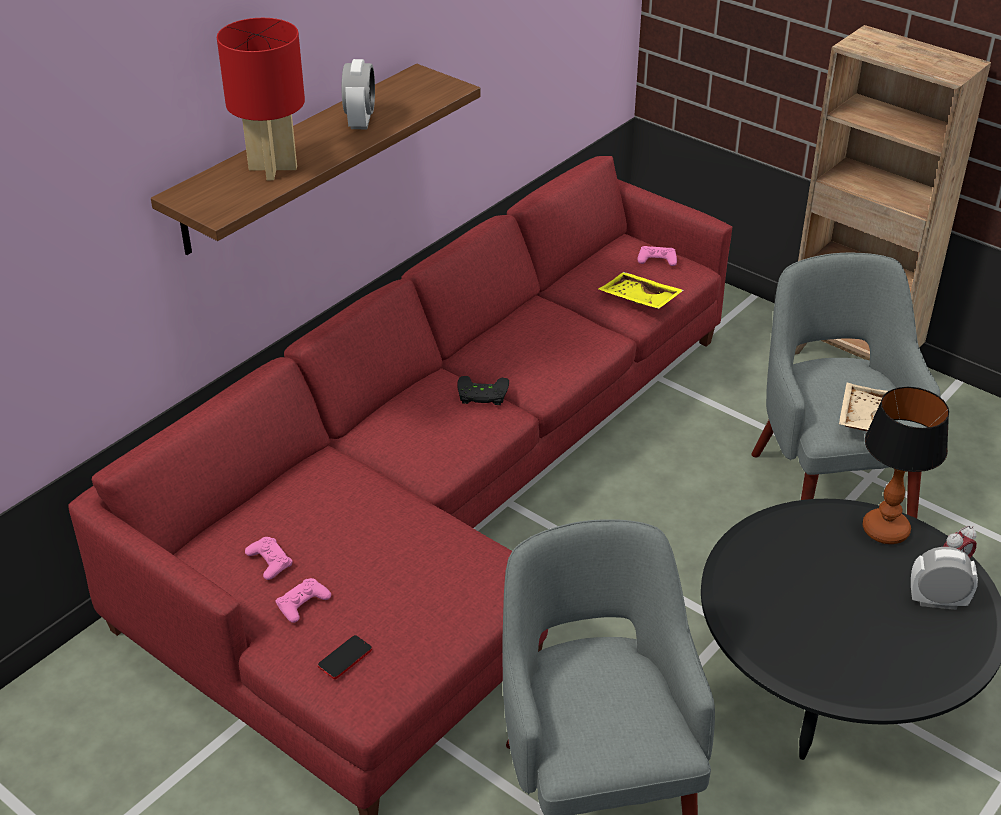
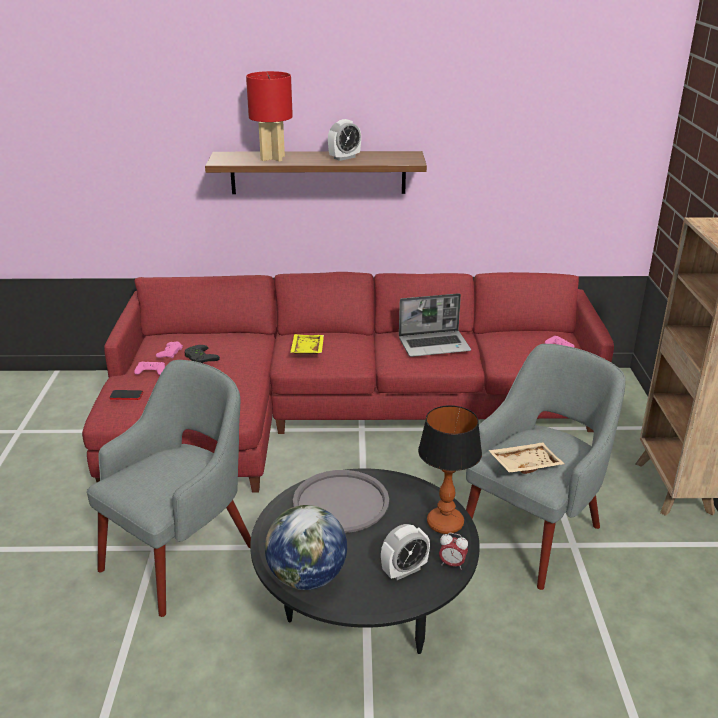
camera: 50 degrees right, 10 degrees down
black game controller [457,376,509,405] -> black game controller moved to [185,345,220,363]
yellow tray [599,272,684,309] -> yellow tray moved to [290,334,324,355]
alarm clock [911,547,978,610] -> alarm clock turned 90 degrees clockwise [381,524,430,580]
none -> globe [265,505,347,590]
none -> grey tray [293,470,389,533]
none -> laptop [399,293,471,357]

